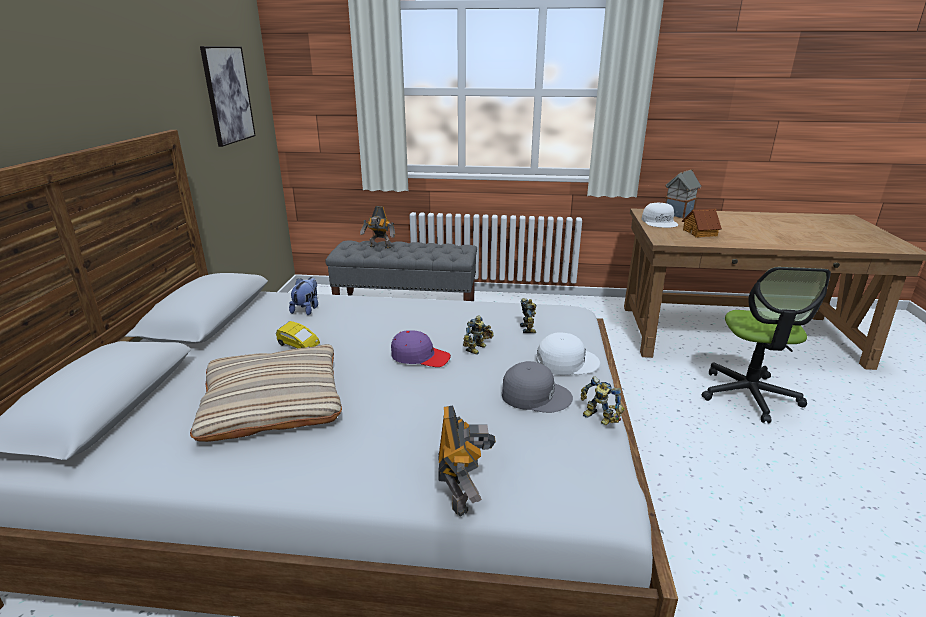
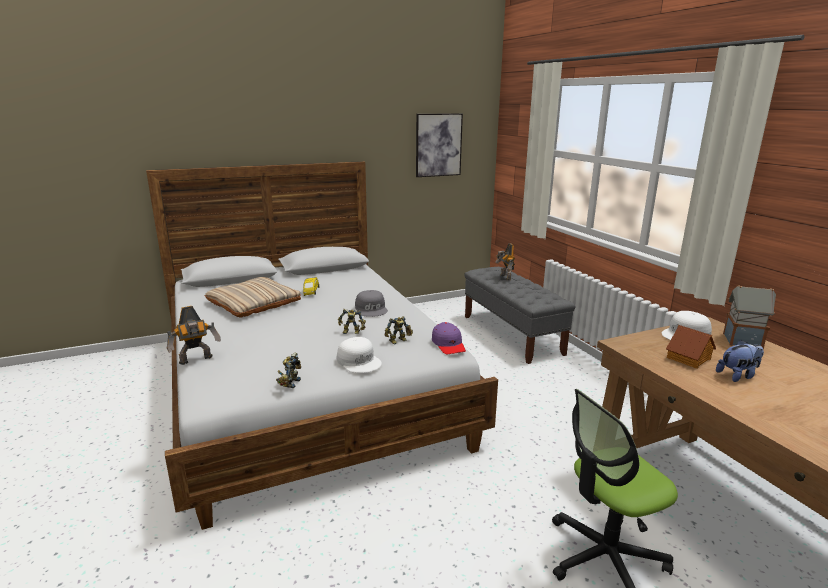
camera: 60 degrees right, 5 degrees down
plush toy [289,277,318,315] -> plush toy moved to [716,340,764,382]
purple cap [391,330,451,367] -> purple cap moved to [432,322,466,354]
grey cap [502,361,573,413] -> grey cap moved to [355,290,388,317]

